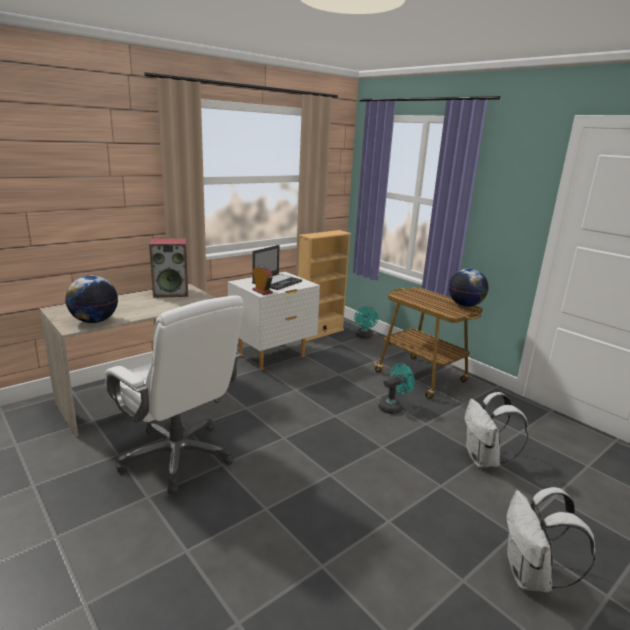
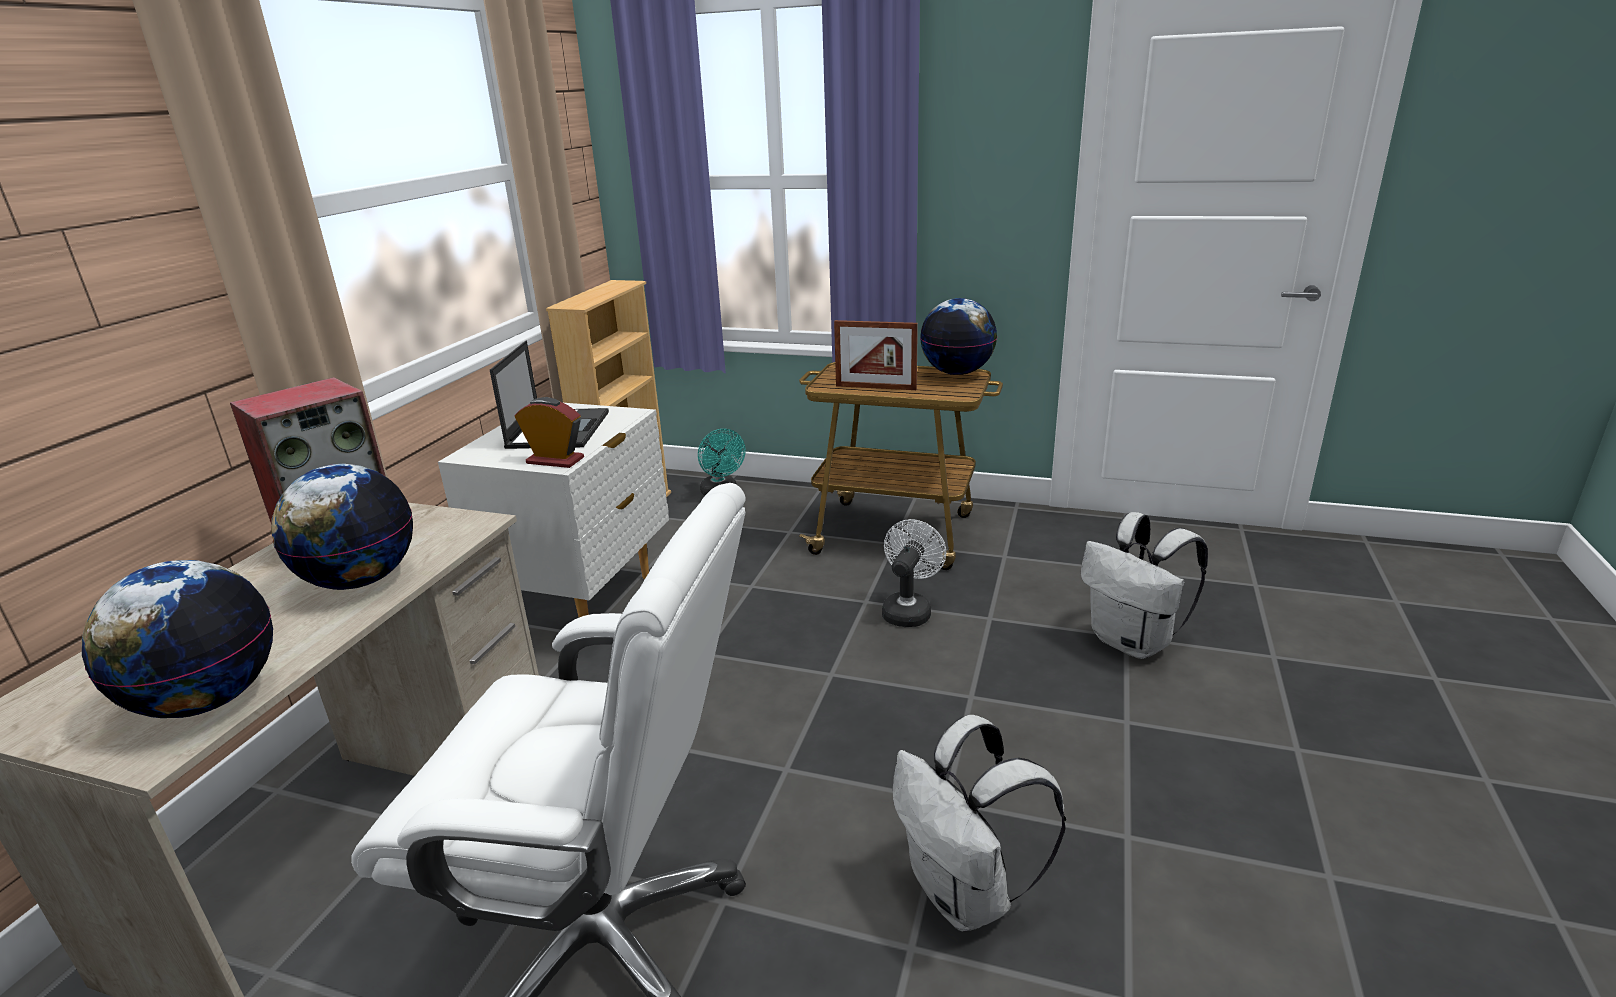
camera: 30 degrees left, 5 degrees up
turquoise fan [378,363,415,414] -> white fan [882,519,946,627]
white backpack [507,487,595,592] -> white backpack moved to [893,715,1066,931]
none -> globe [271,464,413,590]
none -> picture frame [834,320,918,390]

